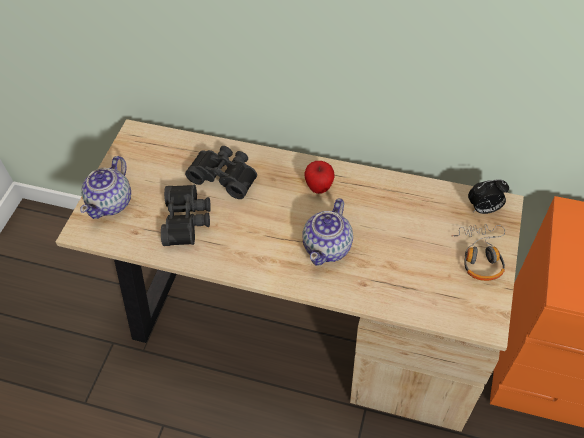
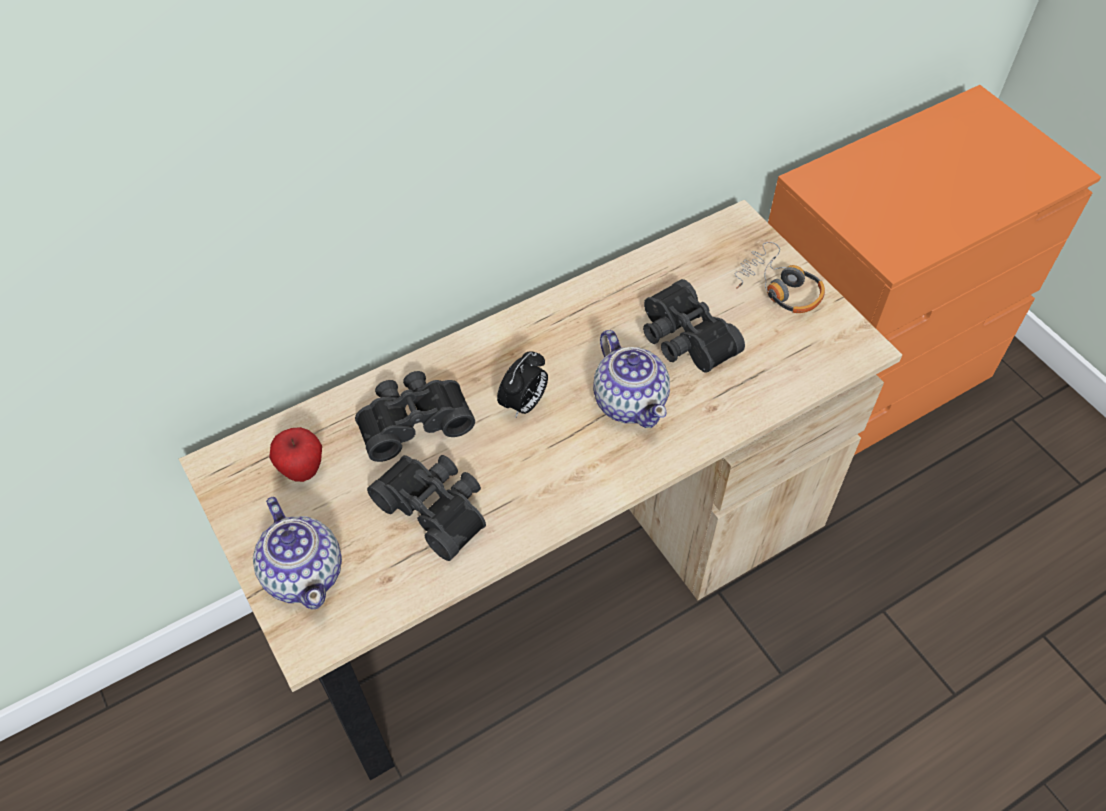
camera: 50 degrees left, 0 degrees up
apple [304,161,335,194] -> apple moved to [269,427,322,482]
alarm clock [468,179,509,214] -> alarm clock moved to [497,351,548,418]
none -> black binoculars [643,279,745,373]

